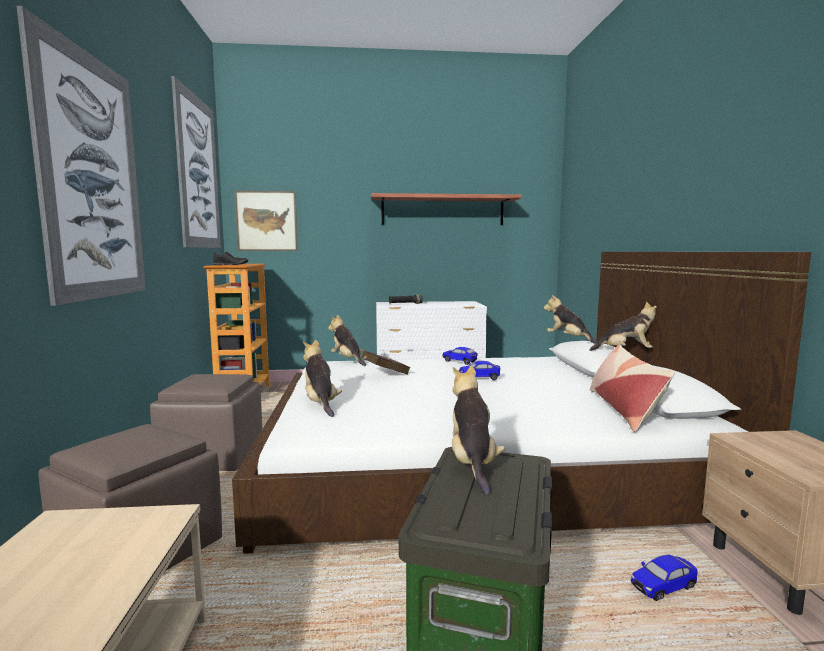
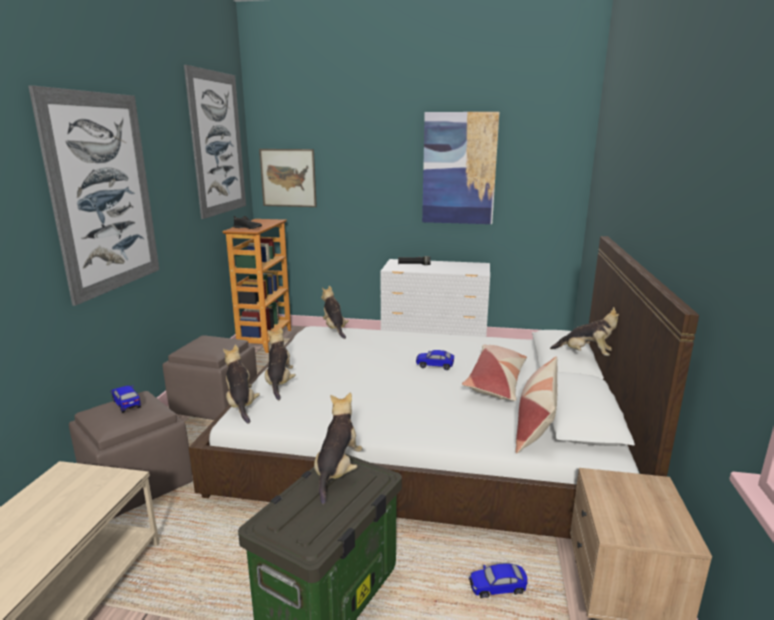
camera: 15 degrees right, 10 degrees up
red book [359,351,410,374] -> none
shelf [371,193,522,225] -> picture [422,112,499,224]
toy car [442,347,478,365] -> toy car moved to [111,385,141,413]
plush toy [544,295,597,344] -> plush toy moved to [223,345,260,424]
none -> pillow [462,344,527,401]

